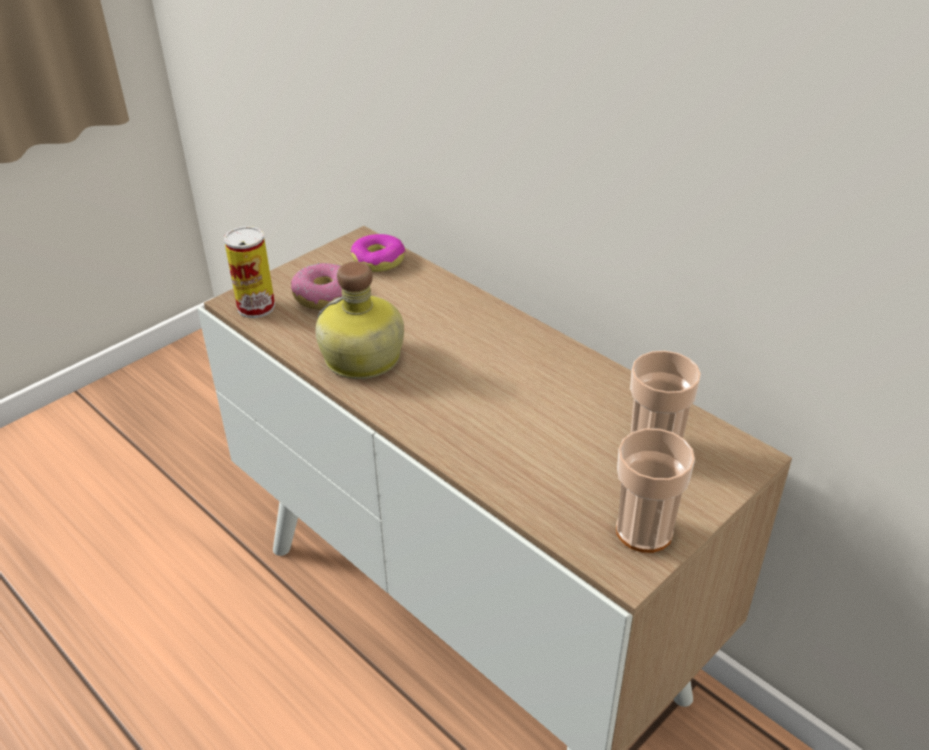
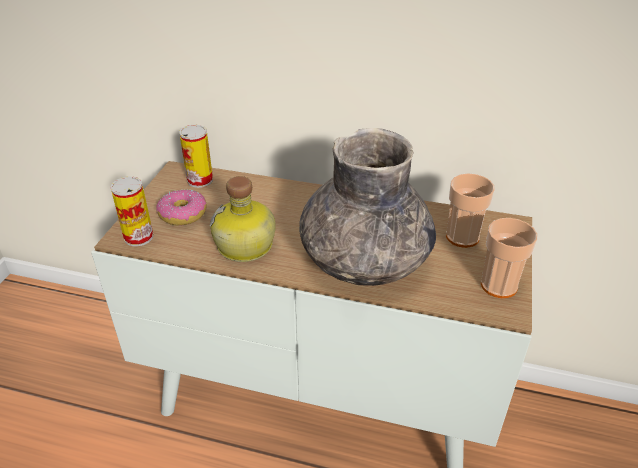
camera: 30 degrees left, 0 degrees up
donut [351,234,406,272] -> can [179,125,213,188]
none -> grey vase [299,128,436,286]

